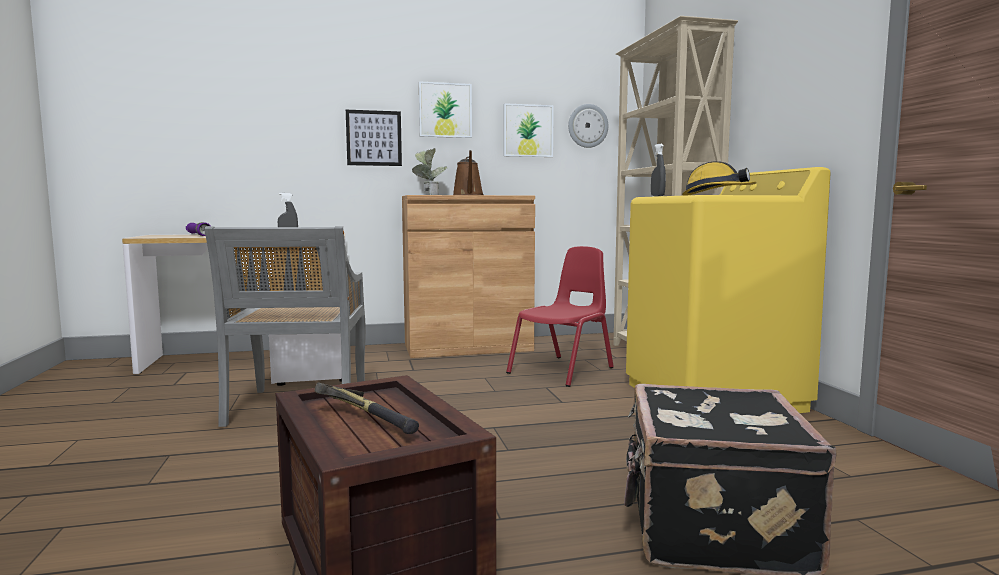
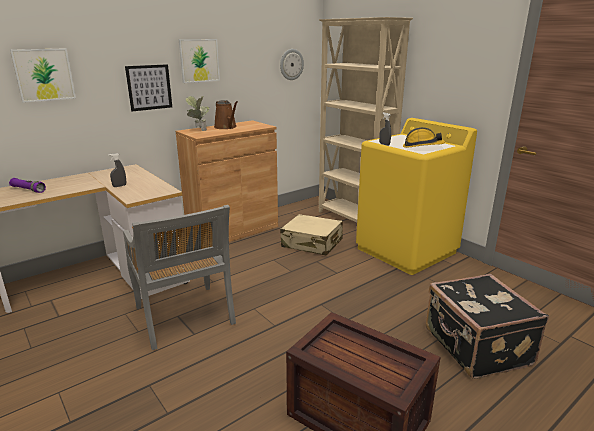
camera: 25 degrees left, 15 degrees up
hammer [314,382,419,434] -> none
picture [504,103,554,157] -> picture moved to [10,48,76,103]
red chair [506,246,614,387] -> beige suitcase [280,214,343,255]

